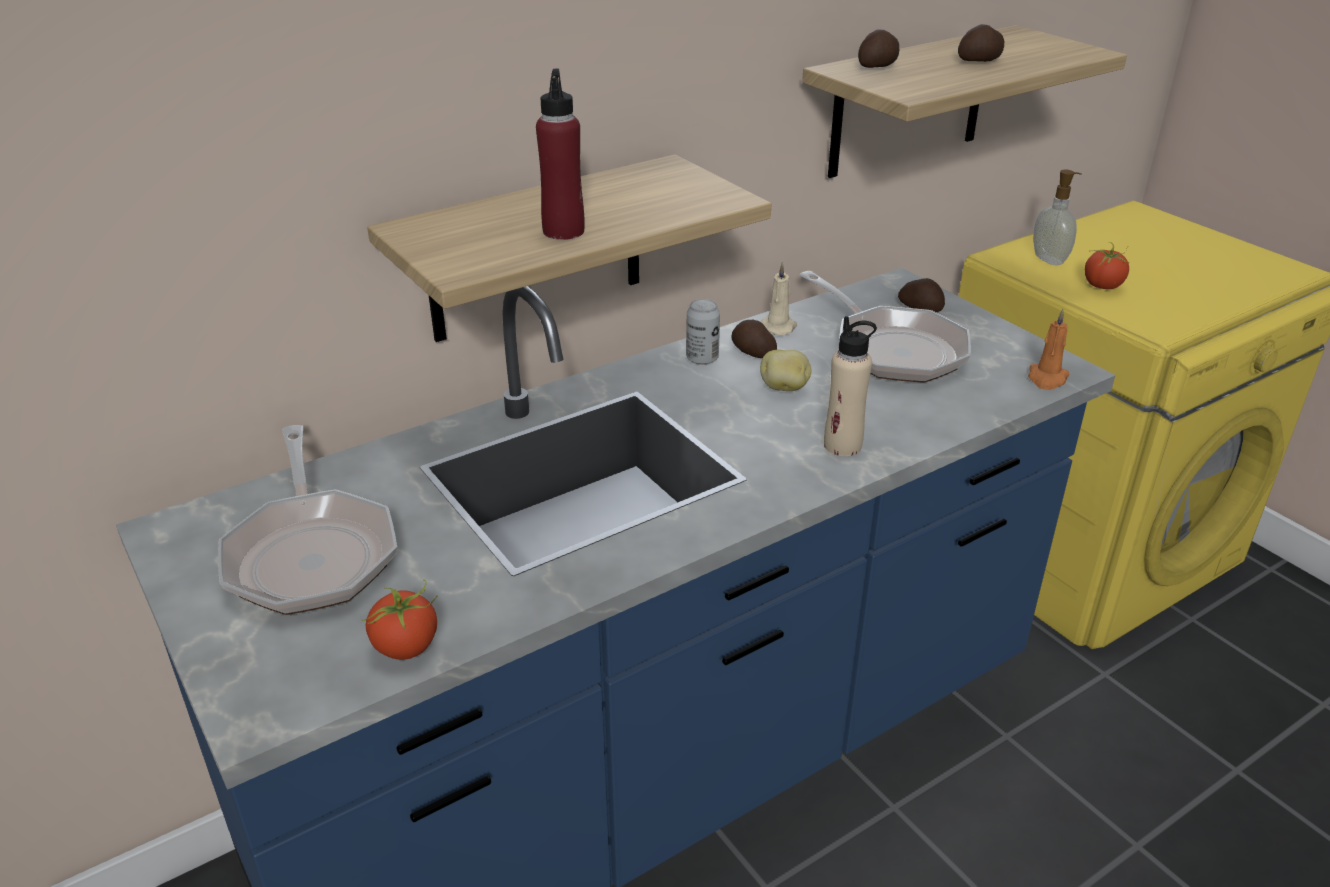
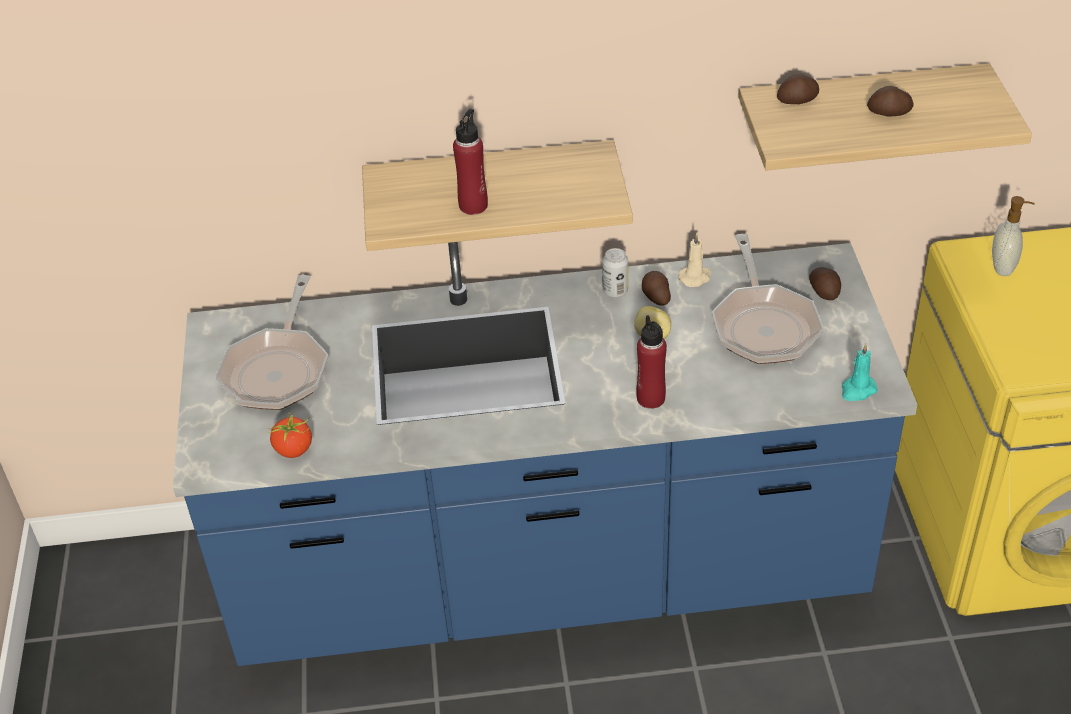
camera: 30 degrees right, 10 degrees up
beige bottle [824,316,877,456] -> red bottle [636,315,667,409]
orange candle [1028,309,1070,390] -> turquoise candle [842,344,878,401]
tomato [1085,242,1129,289] -> none

